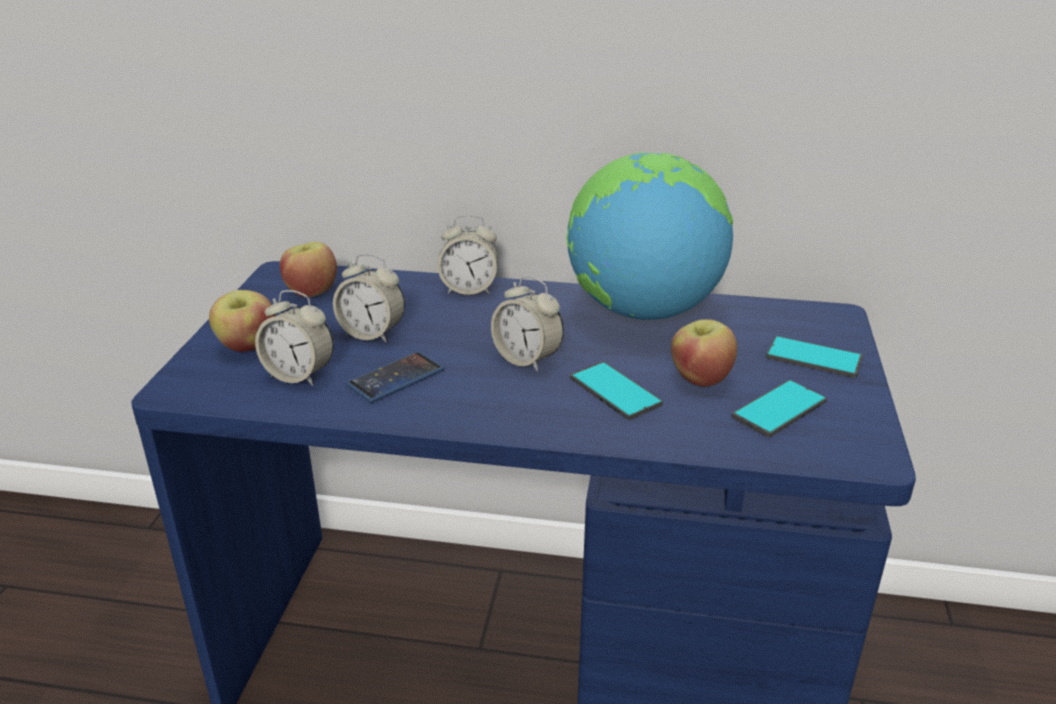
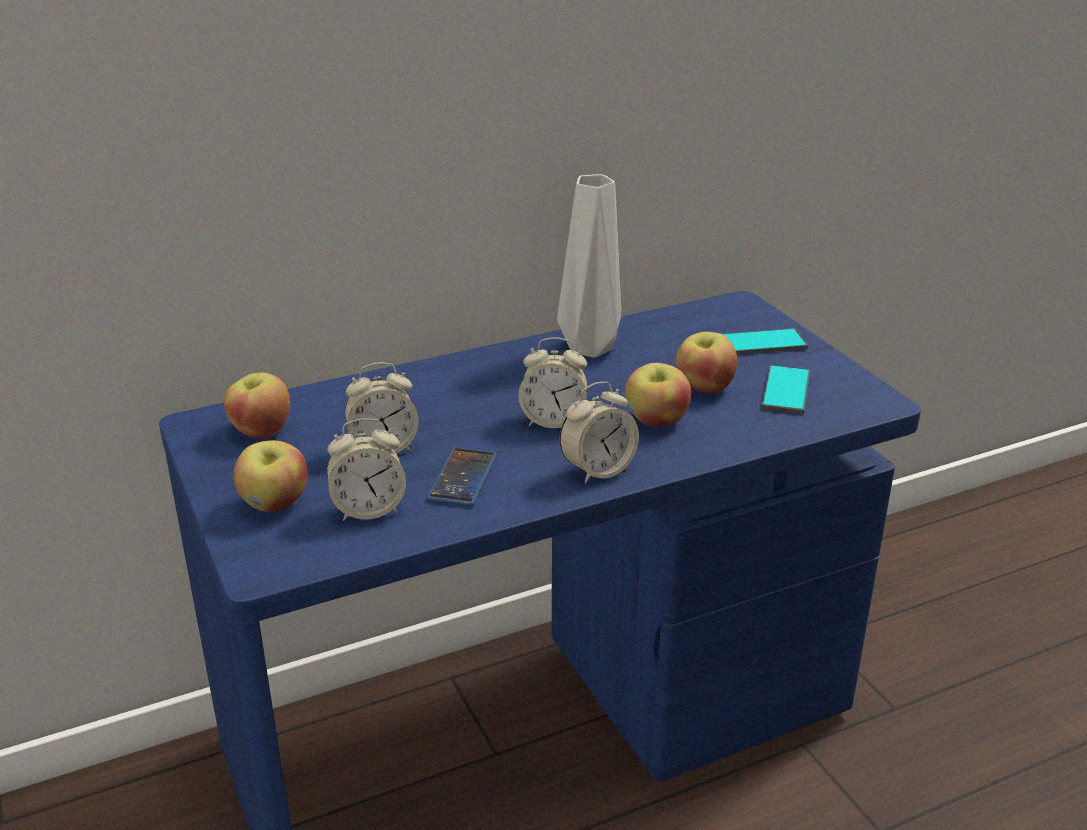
camera: 35 degrees left, 0 degrees up
alarm clock [437,214,498,295] -> alarm clock moved to [560,382,639,484]
globe [566,152,733,320] -> grey vase [557,174,621,358]
phone [570,361,663,420] -> apple [625,363,691,427]

